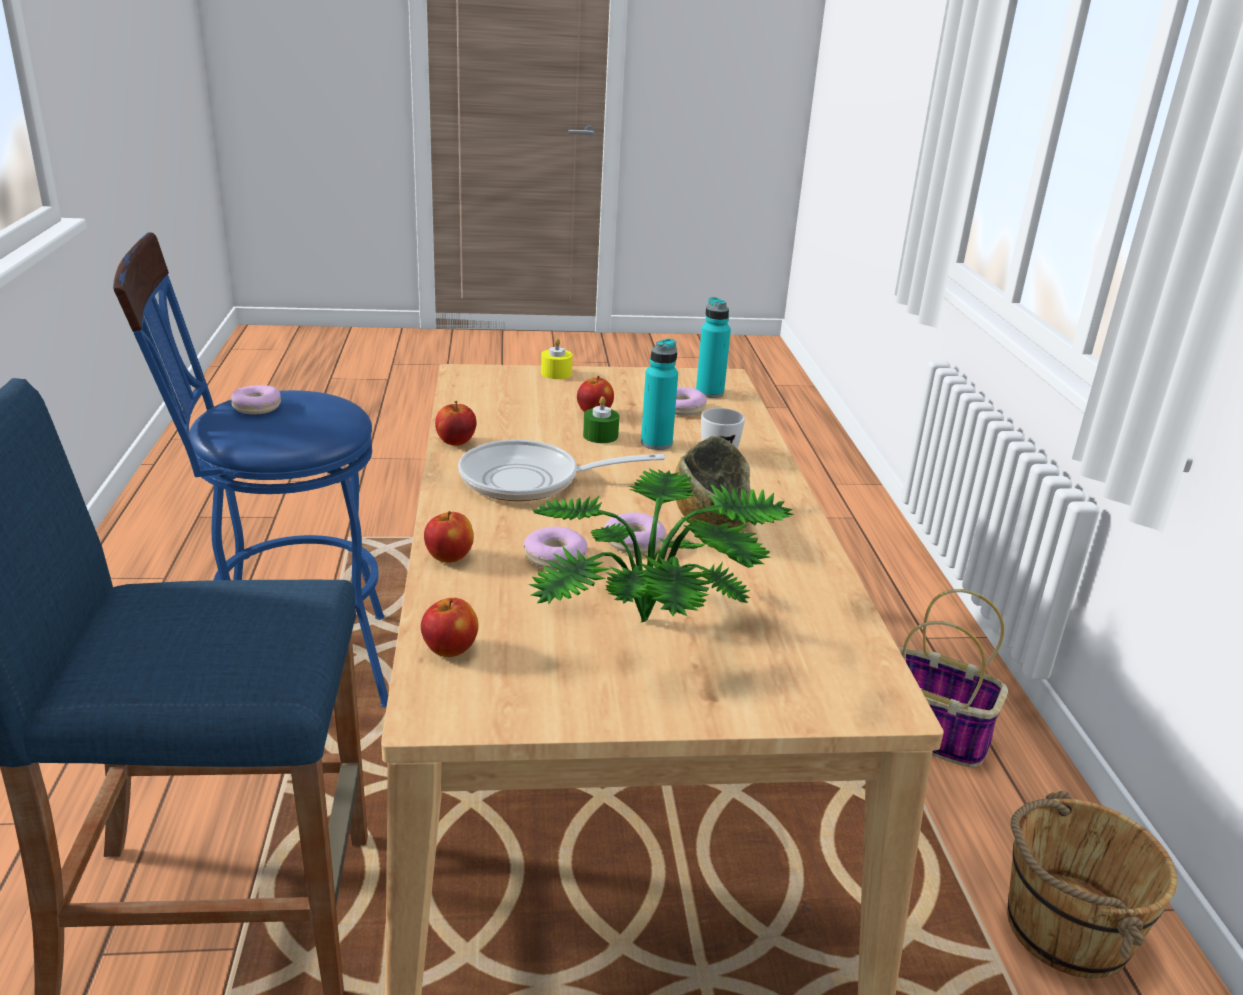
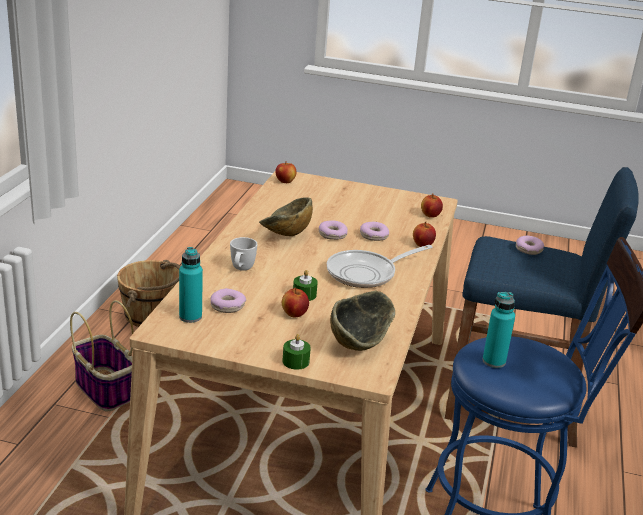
camera: 160 degrees left, 0 degrees up
donut [231,385,281,414] -> donut moved to [516,236,544,255]
apple [435,401,477,446] -> apple moved to [275,161,297,183]
frying pan [458,439,665,501] -> frying pan turned 135 degrees clockwise [327,245,433,288]
potted plant [528,469,794,622] -> none
yellow candle [541,338,573,379] -> green candle [283,334,311,370]
turquoise bottle [641,339,678,450] -> turquoise bottle moved to [482,292,515,368]
none -> bowl [330,290,395,351]

